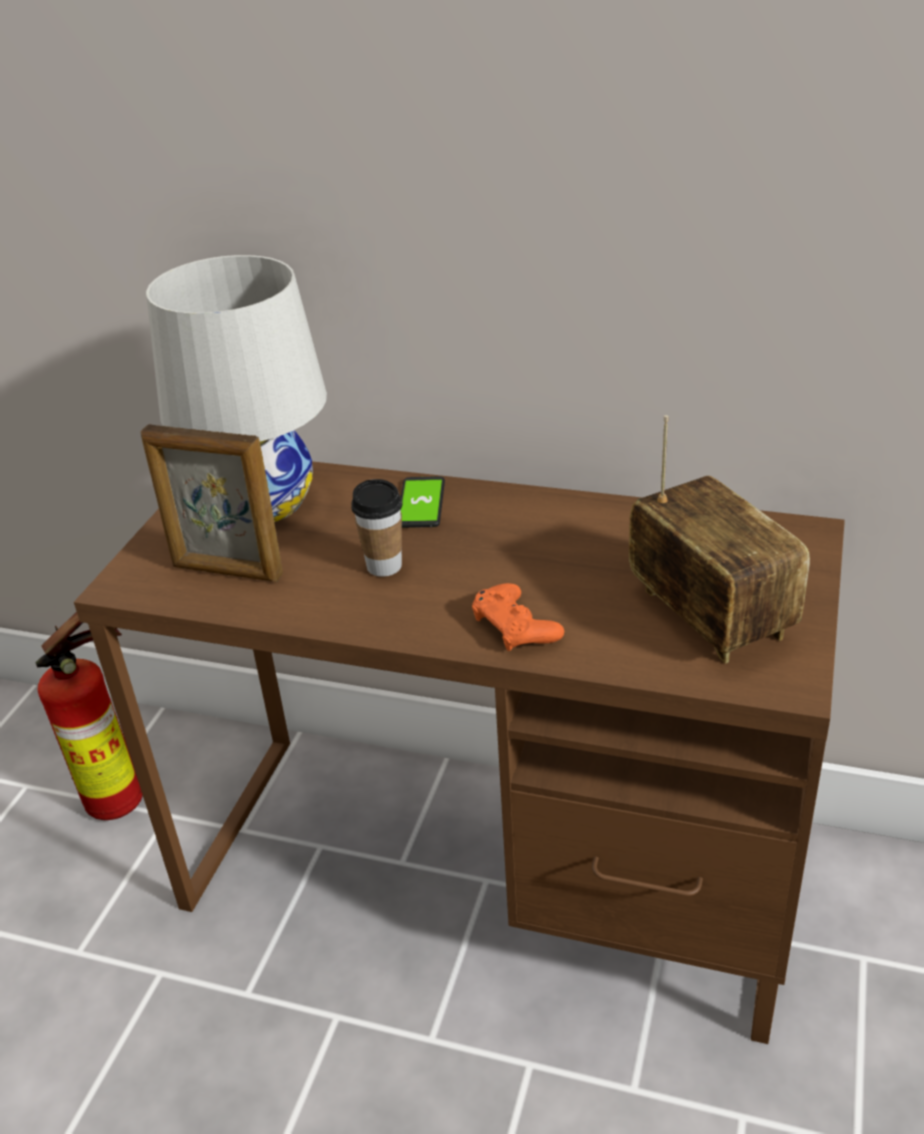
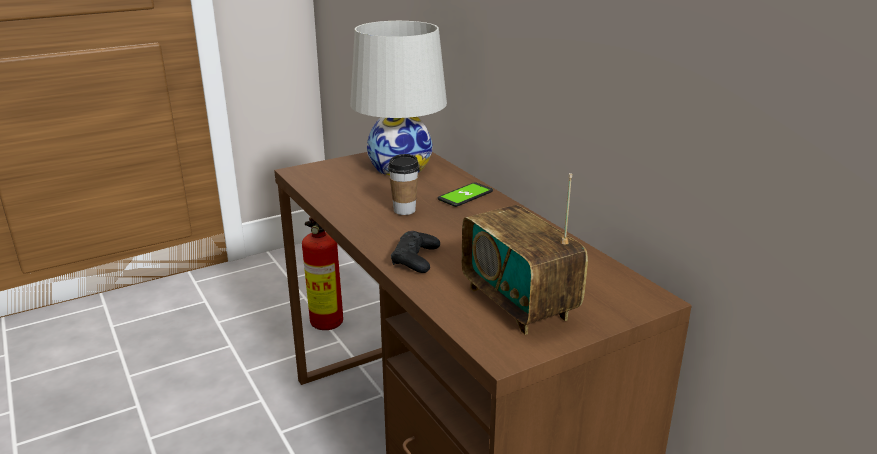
camera: 40 degrees right, 10 degrees down
picture frame [140,424,283,582] -> none
orange game controller [472,583,564,651] -> black game controller [391,231,440,273]
radio [629,415,810,664] -> radio turned 135 degrees clockwise [462,173,588,335]

